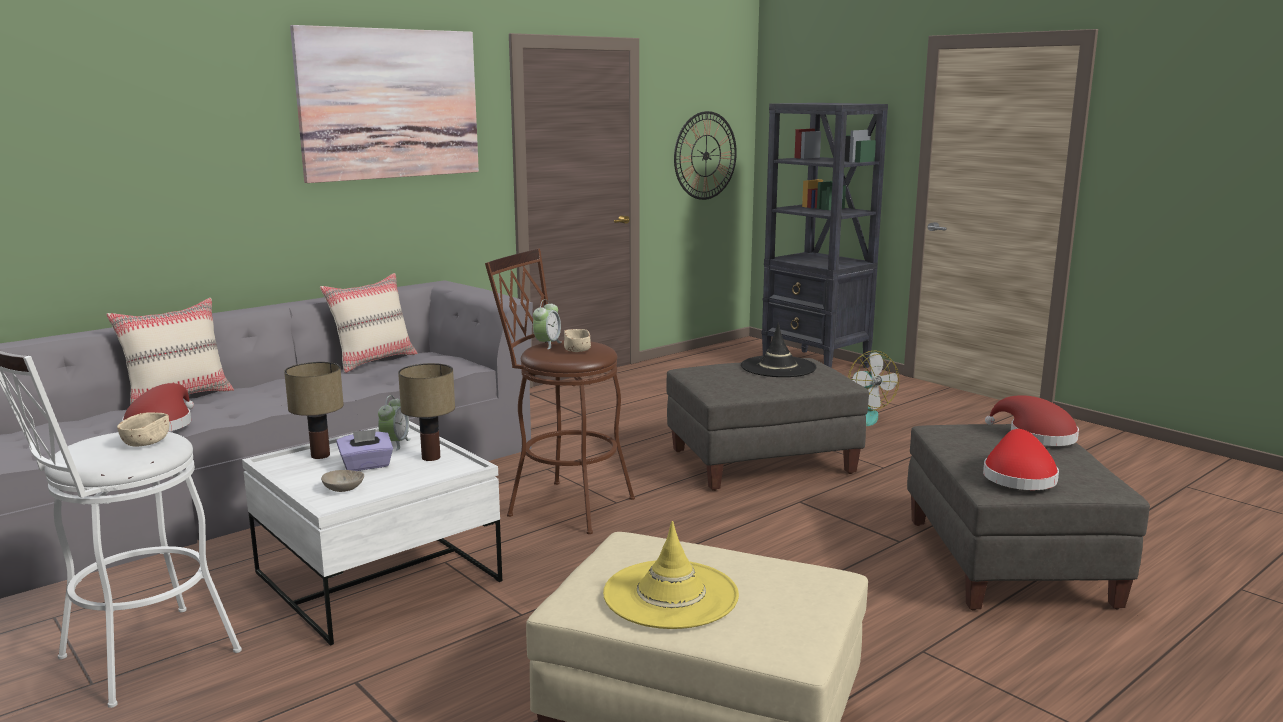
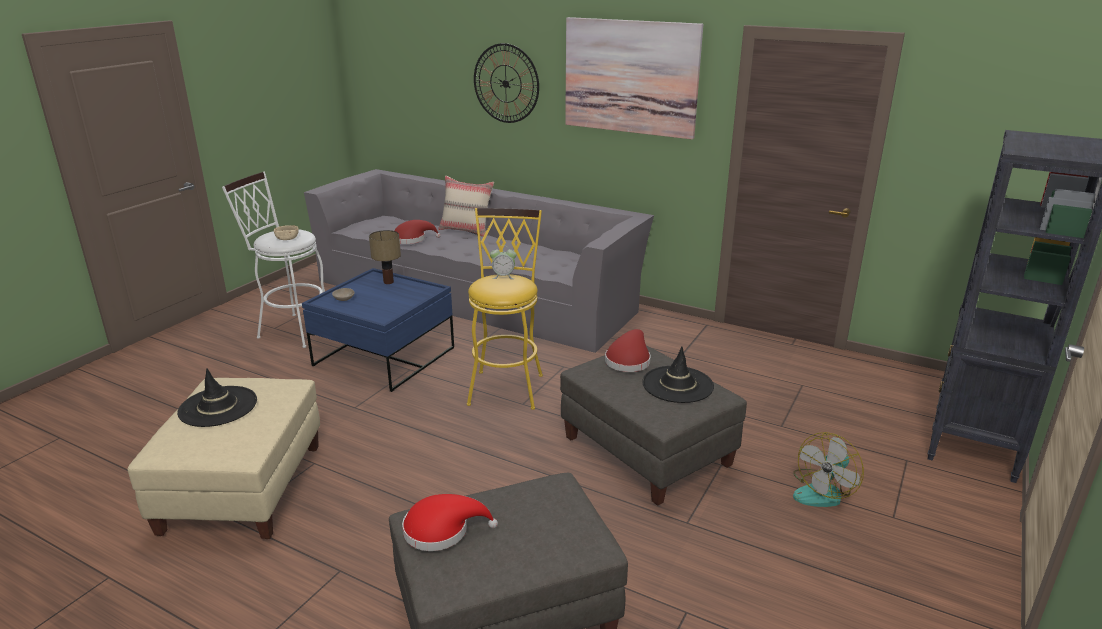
camera: 70 degrees right, 10 degrees up
white coffee table [242,421,502,646] -> blue coffee table [302,268,454,392]
beige pillow [320,273,418,373] -> none
purple tissue box [336,429,393,471] -> none
alarm clock [378,395,411,450] -> none
table lamp [398,363,455,461] -> none
brown stool [485,248,635,534] -> yellow stool [467,208,543,410]
beige bowl [564,329,591,352] -> none
yellow hat [603,521,739,629] -> black hat [177,368,257,427]
wall clock [674,111,737,200] -> wall clock moved to [474,43,539,123]
red hat [985,395,1079,446] -> red hat moved to [605,329,651,372]

